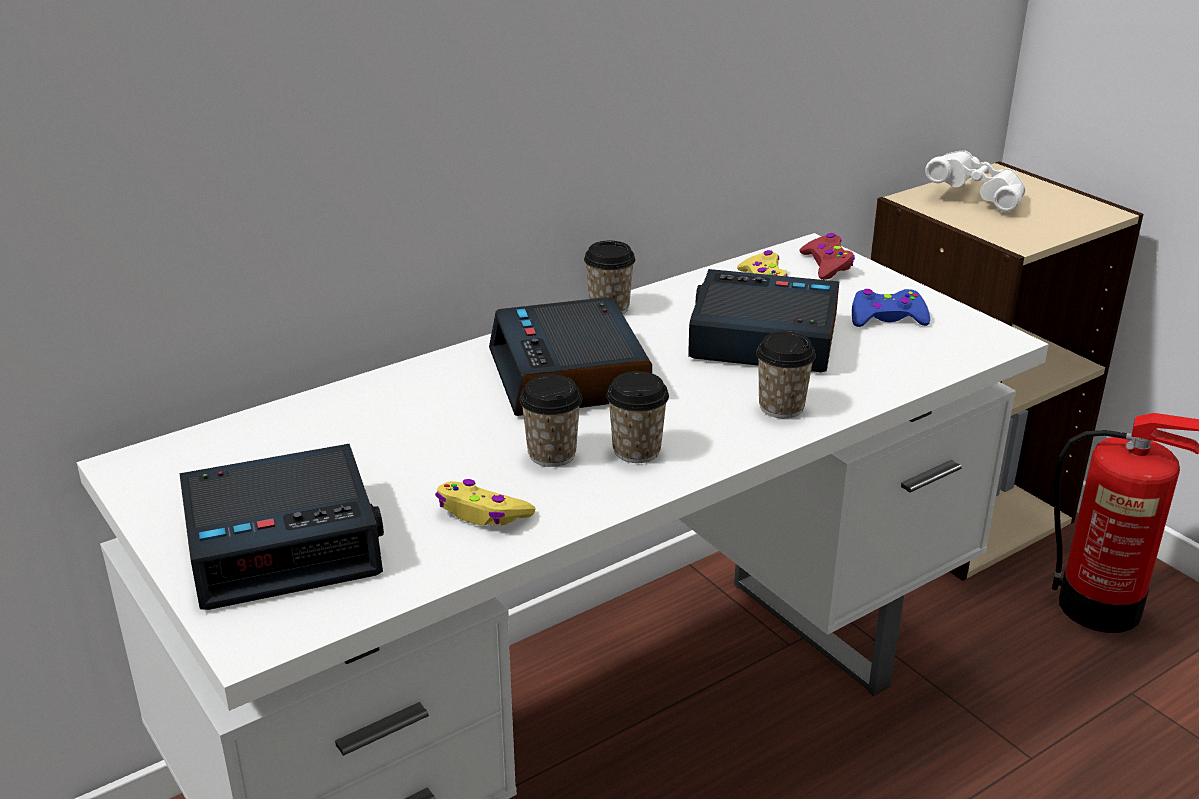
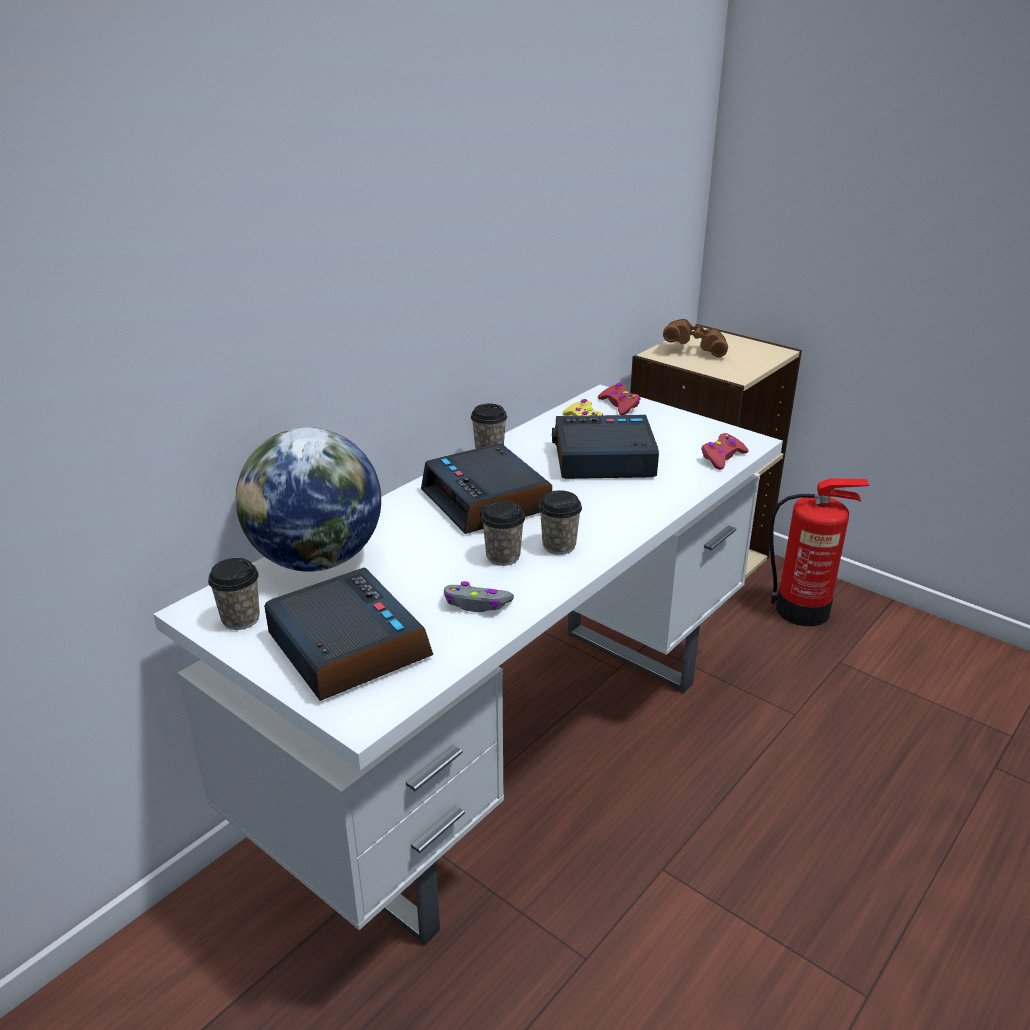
camera: 15 degrees left, 0 degrees up
alarm clock [180,444,384,610] -> alarm clock turned 90 degrees counterclockwise [264,568,433,701]
yellow game controller [435,479,536,526] -> grey game controller [444,581,514,612]
cup [756,331,816,418] -> cup moved to [208,558,260,630]
blue game controller [852,289,930,327] -> none
white binoculars [925,151,1025,212] -> brown binoculars [663,319,728,357]
none -> globe [236,427,381,572]
none -> red game controller [701,433,749,470]

